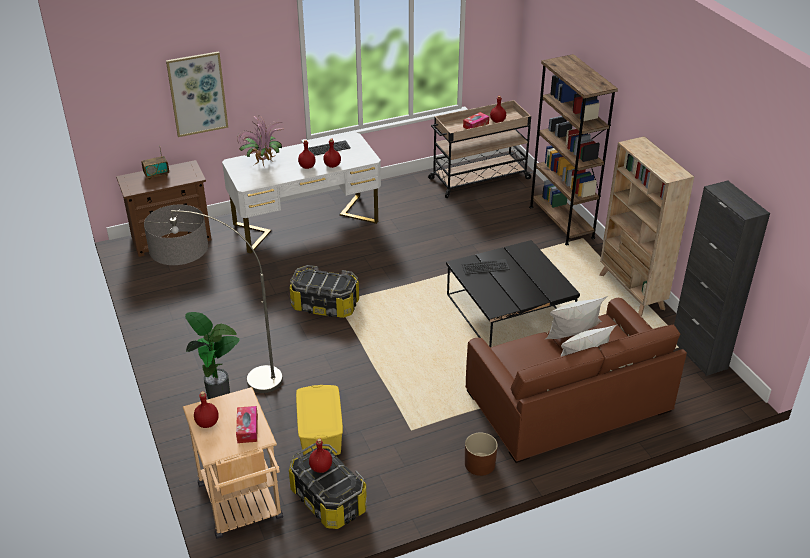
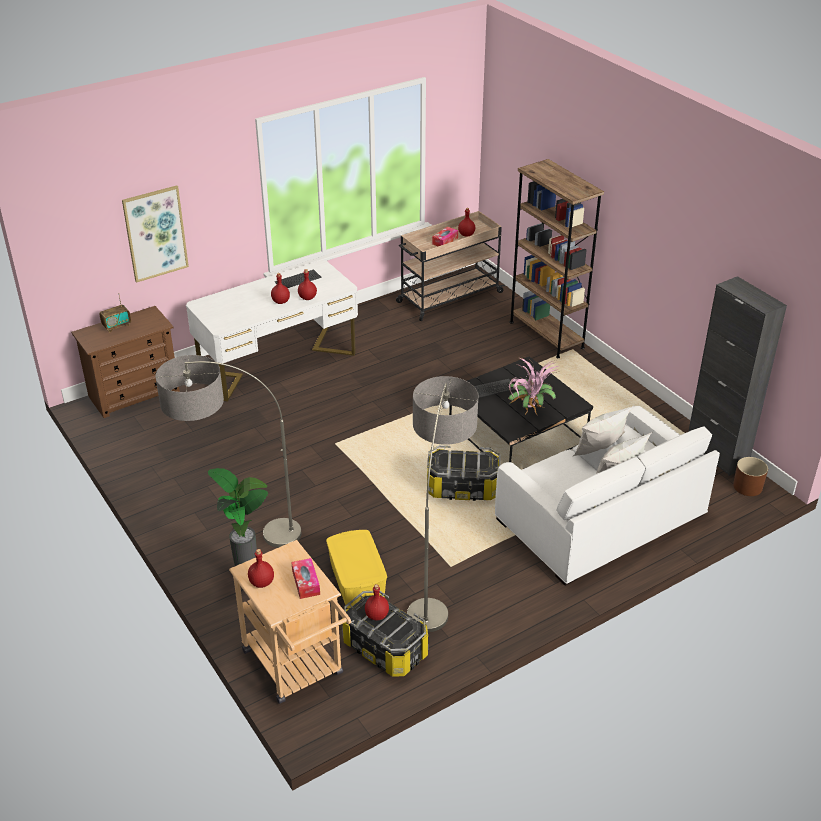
camera: 10 degrees left, 0 degrees up
potted plant [237,115,283,166] -> potted plant moved to [508,356,558,416]
storage box [289,265,359,318] -> storage box moved to [427,445,501,501]
brown sofa [465,298,687,463] -> white sofa [494,406,720,586]
brown planter [465,432,498,476] -> brown planter moved to [733,457,768,496]
beige bookcase [599,136,694,316] -> none
none -> floor lamp [407,376,478,632]

